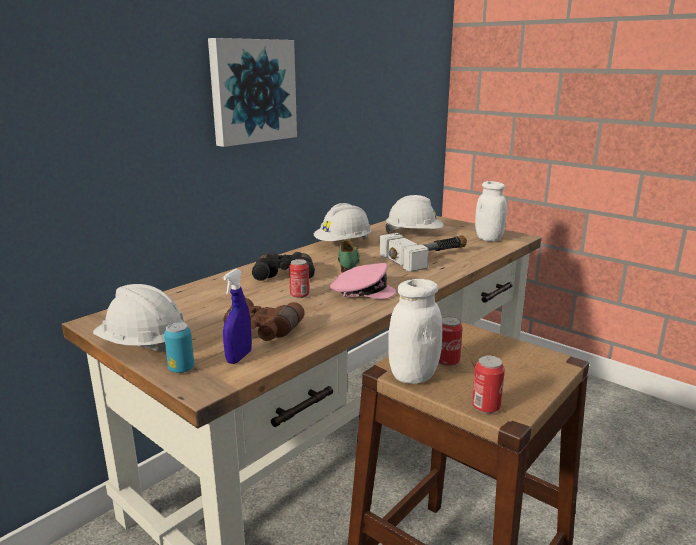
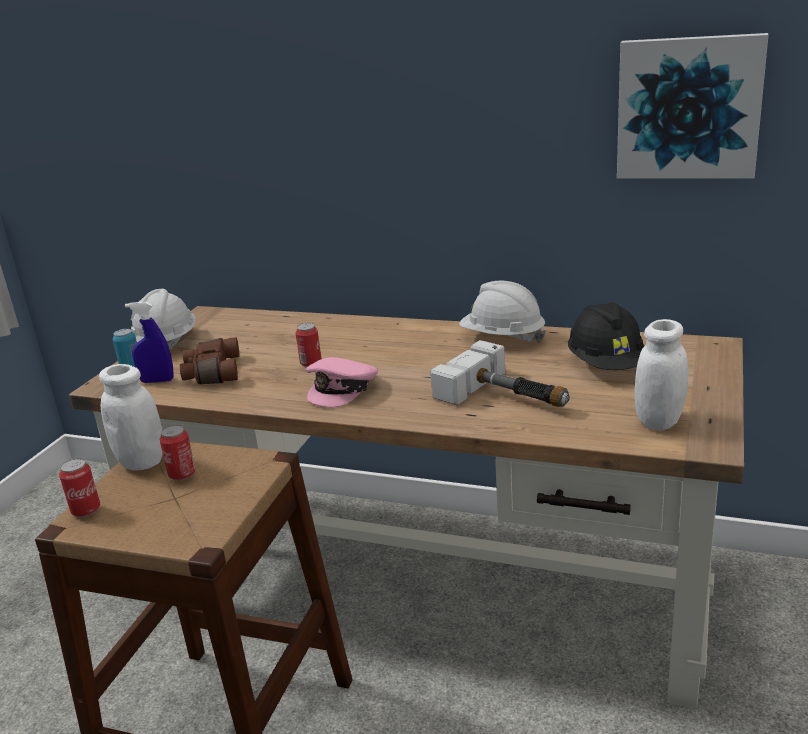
camera: 70 degrees right, 5 degrees up
picture [208,38,297,147] -> picture moved to [617,33,768,179]
black binoculars [252,252,315,281] -> none
pink cap [330,263,396,299] -> pink cap turned 45 degrees clockwise [305,357,378,407]
green shoe [338,240,359,273] -> none
white hard hat [385,195,444,233] -> black hard hat [568,302,644,370]

